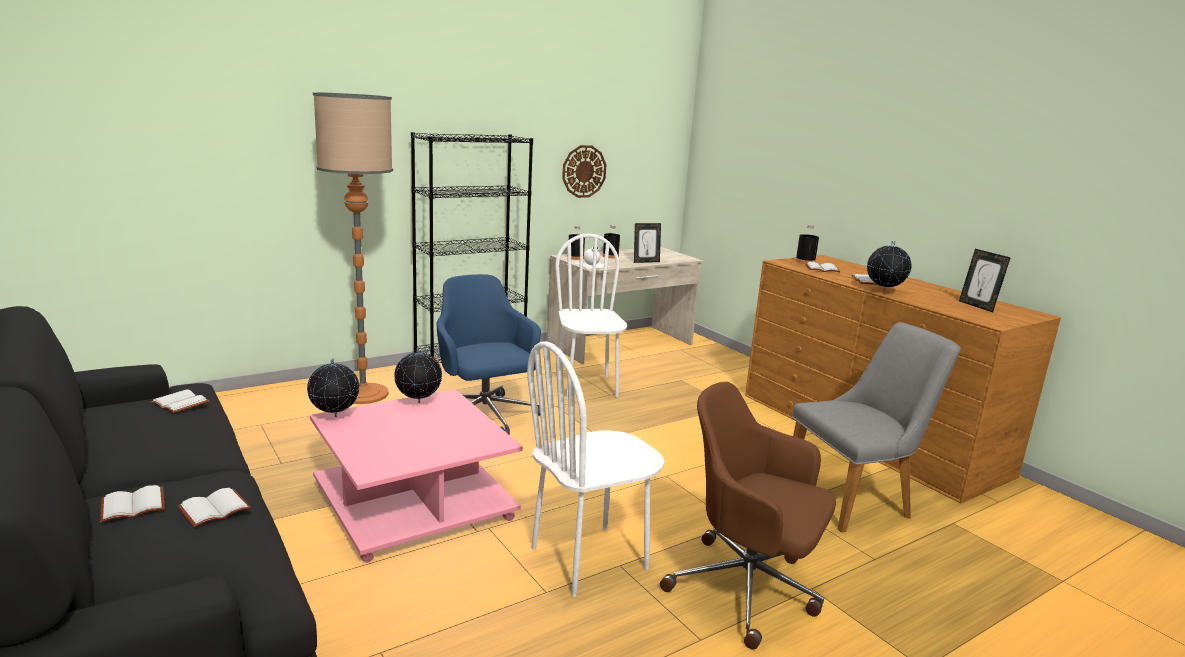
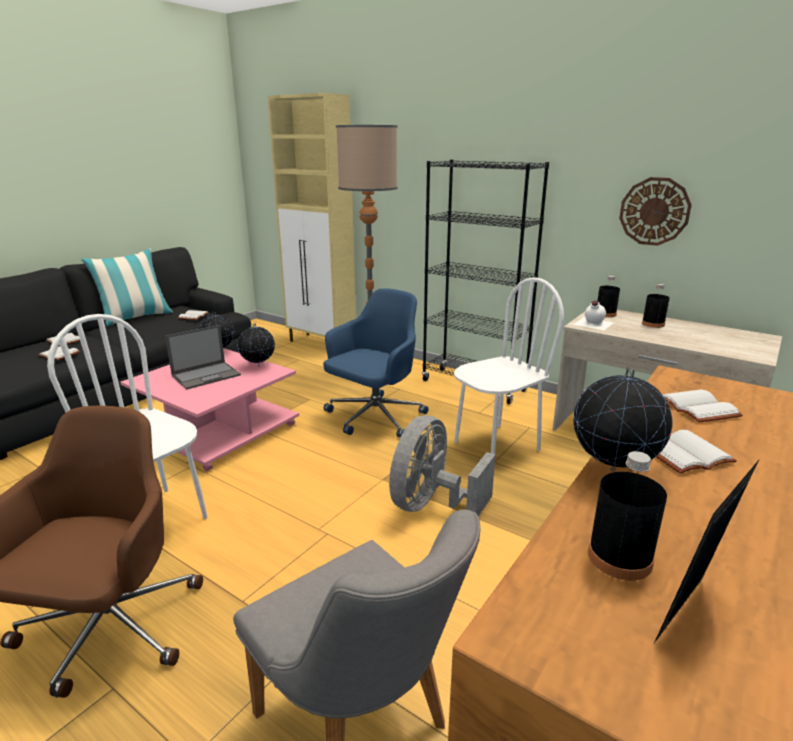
camera: 70 degrees right, 5 degrees up
picture frame [634,223,661,263] -> none
black bottle [795,224,819,264] -> black bottle moved to [588,451,667,580]
none -> pillow [81,249,173,326]
none -> laptop [165,325,241,390]
none -> beige cabinet [267,93,356,342]
none -> grey fan [389,415,495,516]

